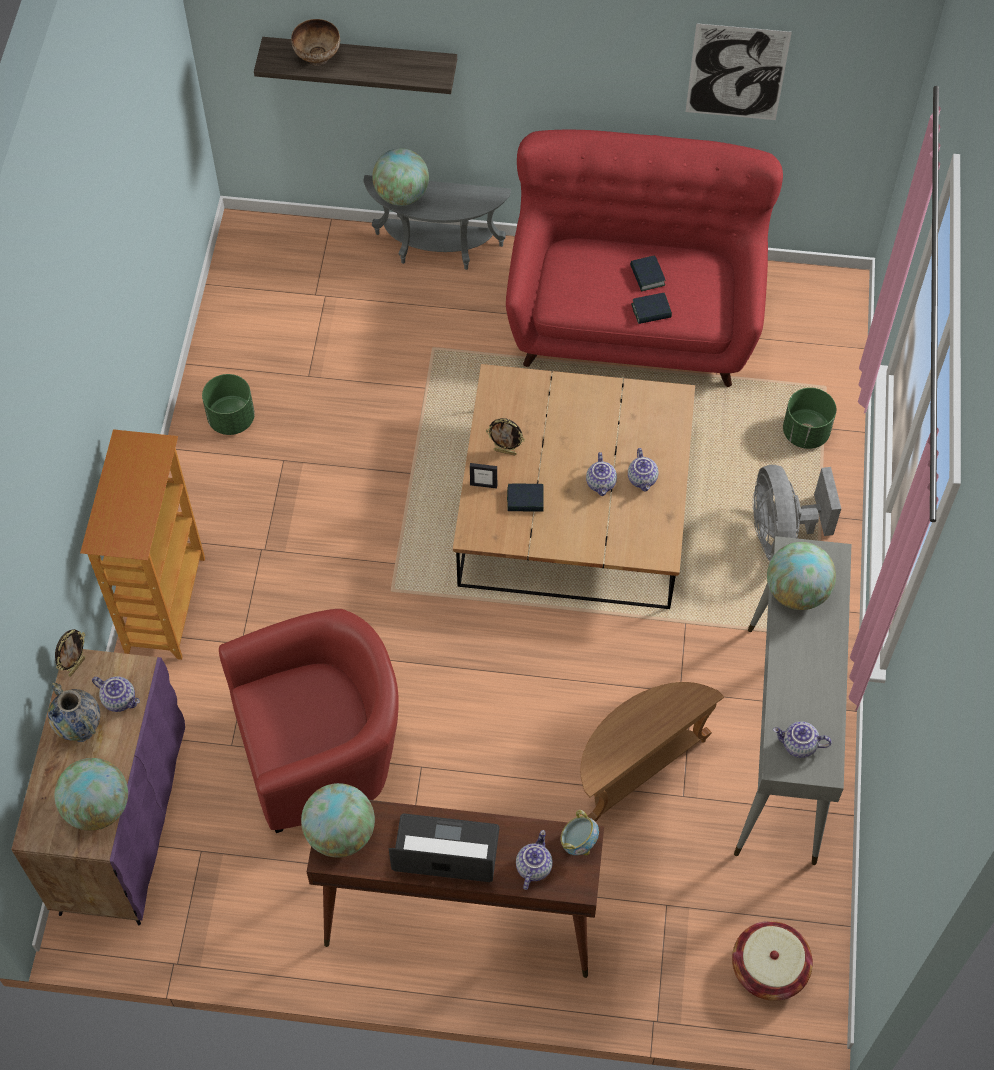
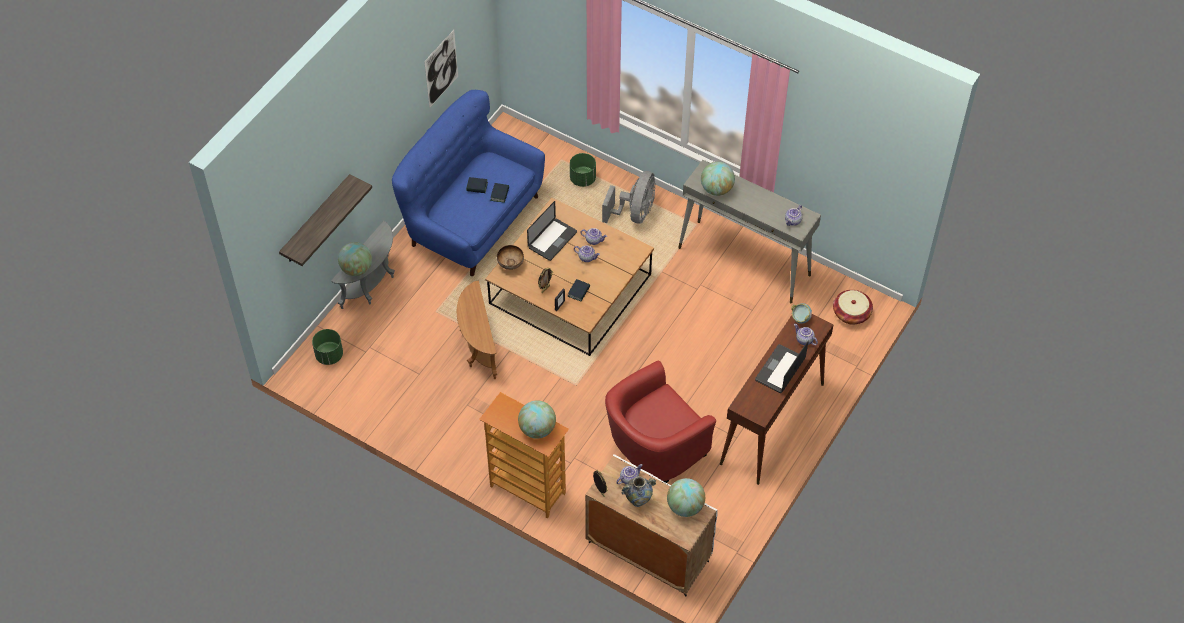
camera: 65 degrees left, 5 degrees down
purple cabinet [11,649,185,925] -> white cabinet [585,454,718,597]
green planter [202,374,255,435] -> green planter moved to [312,329,343,365]
red armchair [219,609,399,833] -> red armchair turned 135 degrees counterclockwise [605,360,716,483]
bowl [291,19,340,66] -> bowl moved to [497,245,524,270]
globe [301,783,375,857] -> globe moved to [518,401,556,439]
red sofa [506,130,783,387] -> blue sofa [392,90,545,276]
brown side table [580,682,724,822] -> brown side table moved to [457,280,497,379]
grey fan [753,465,841,562] -> grey fan turned 90 degrees counterclockwise [602,171,655,223]
none -> laptop [527,201,577,261]

